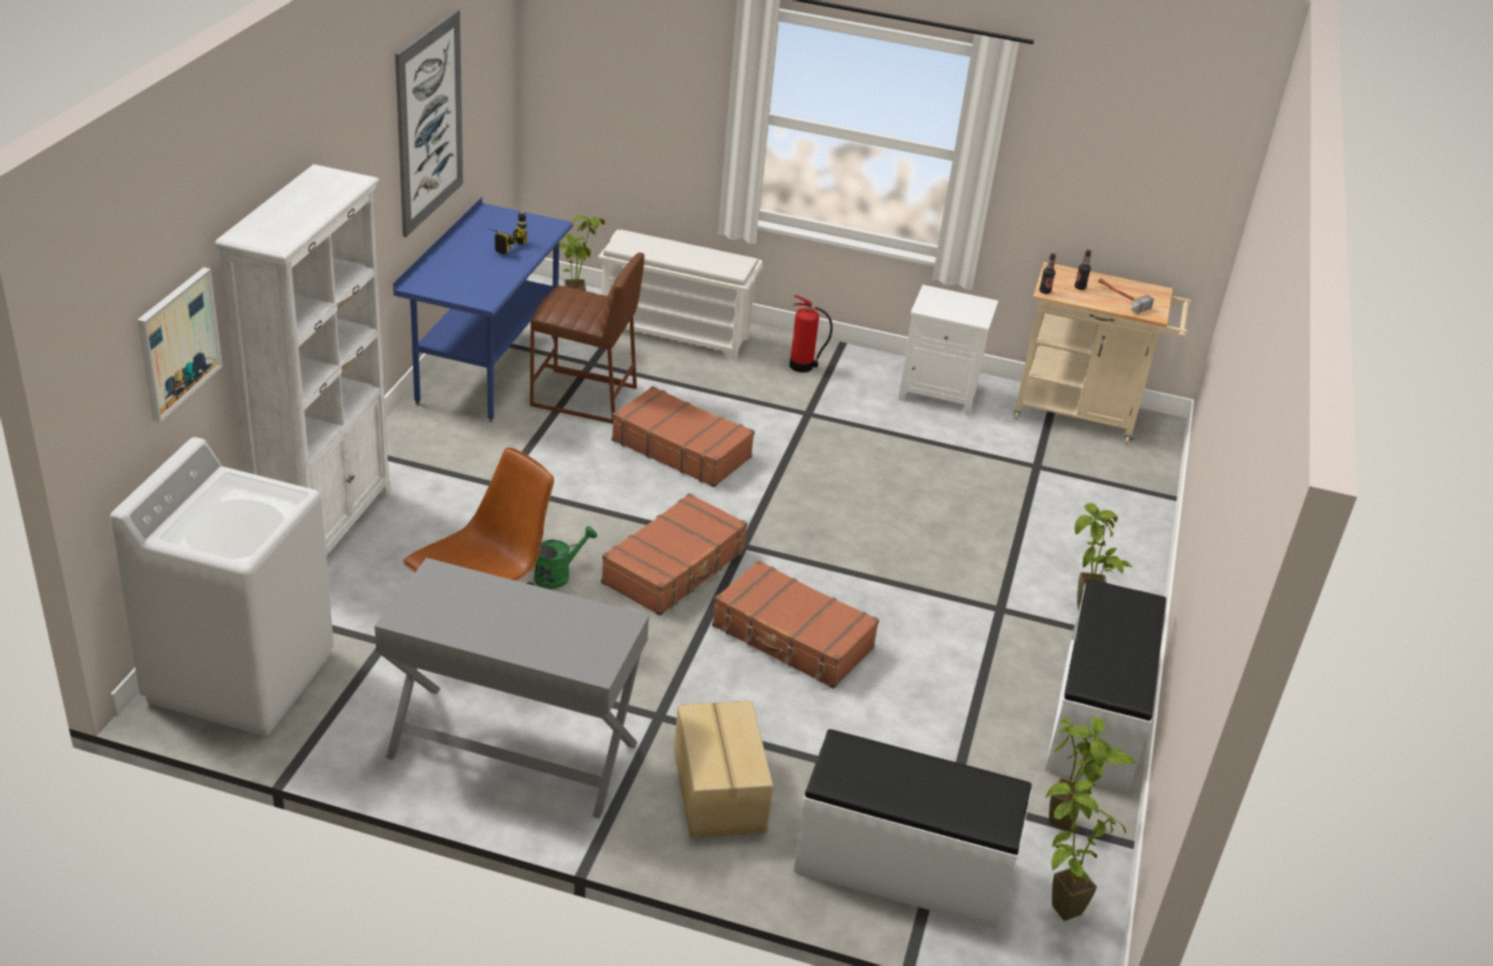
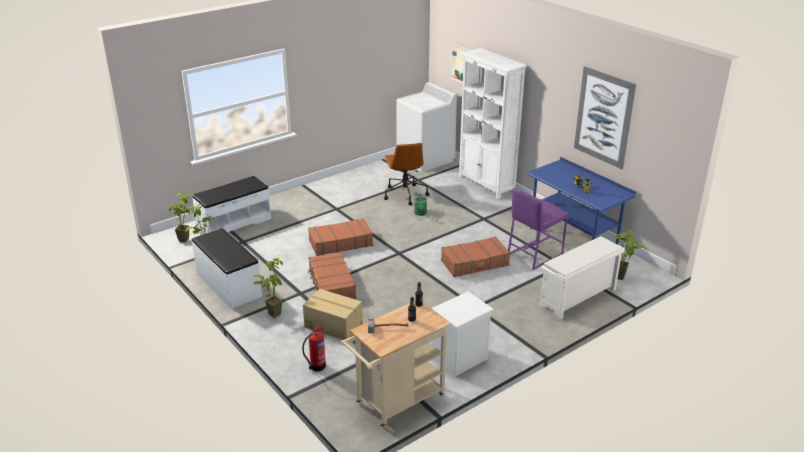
camera: 130 degrees right, 5 degrees down
grey desk [374,558,649,819] -> none
brown stool [530,253,644,424] -> purple stool [508,188,568,270]
brown suitcase [601,493,747,616] -> brown suitcase moved to [308,252,356,299]
cardboard box [674,701,773,838] -> cardboard box moved to [303,289,363,340]
fire extinguisher [789,295,833,373] -> fire extinguisher moved to [302,323,326,371]

